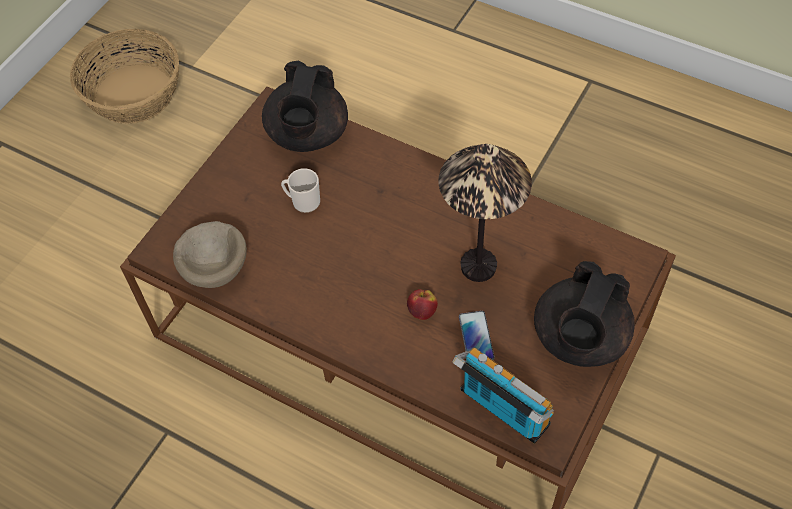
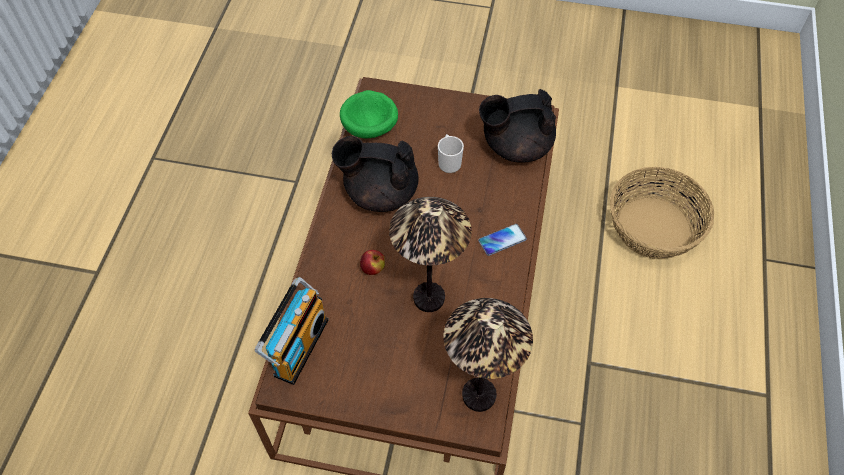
camera: 70 degrees right, 0 degrees up
basket [70,29,179,124] -> basket moved to [610,167,714,259]
beige bowl [173,221,247,288] -> green bowl [340,90,398,139]
phone [459,311,495,360] -> phone moved to [478,224,527,256]
black teapot [534,261,635,367] -> black teapot moved to [332,136,419,212]
none -> table lamp [443,298,533,412]

